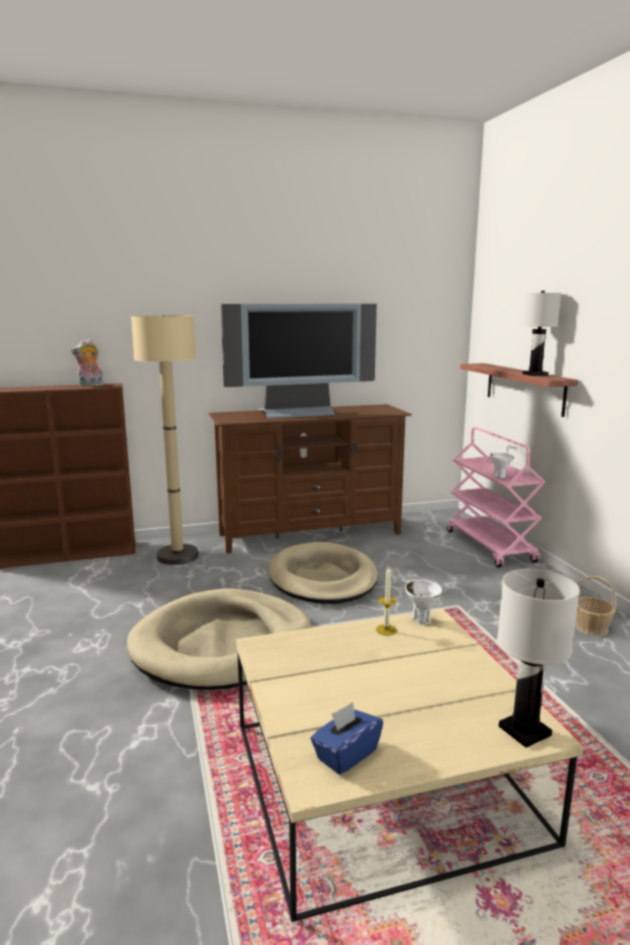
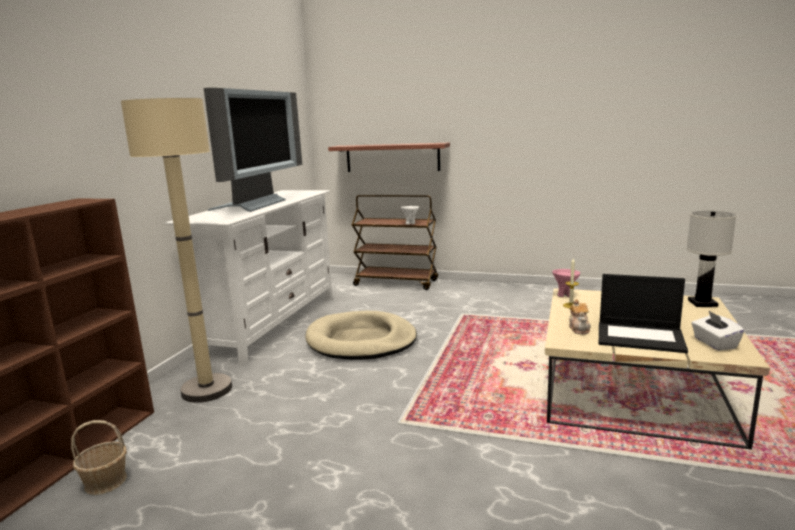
camera: 55 degrees left, 0 degrees up
plush toy [71,339,104,387] -> none
beige dog bed [127,589,311,690] -> none
brown tv stand [209,404,412,553] -> white tv stand [165,190,333,366]
blue tissue box [310,702,383,775] -> white tissue box [691,311,744,351]
white bowl [405,580,443,625] -> pink bowl [552,269,580,297]
pink cart [447,427,545,567] -> brown cart [352,195,438,290]
white table lamp [522,291,561,376] -> none
basket [575,576,616,636] -> basket moved to [71,420,127,495]
none -> teapot [569,299,591,334]
none -> laptop [599,274,688,353]

